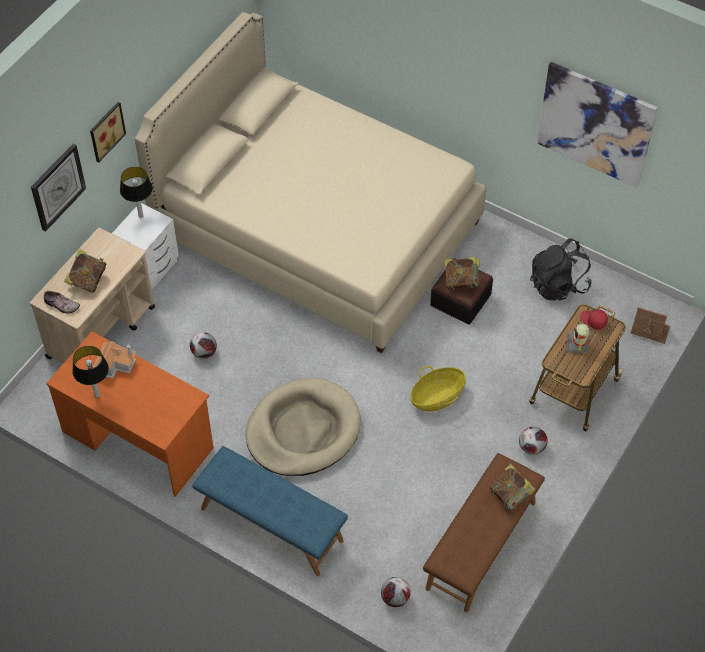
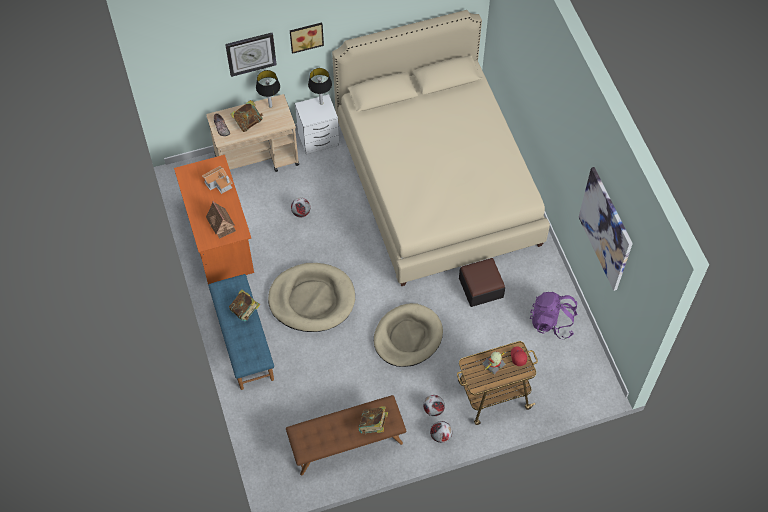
camera: 40 degrees right, 5 degrees up
table lamp [72,346,109,398] -> table lamp moved to [256,70,280,108]
football [381,577,411,607] -> football moved to [430,421,452,443]
basket [410,366,466,412] -> beige dog bed [374,303,443,367]
book [445,257,481,290] -> book moved to [229,289,260,321]
black backpack [530,238,592,300] -> purple backpack [530,292,578,339]
toy house [631,307,670,344] -> toy house moved to [206,201,236,239]

